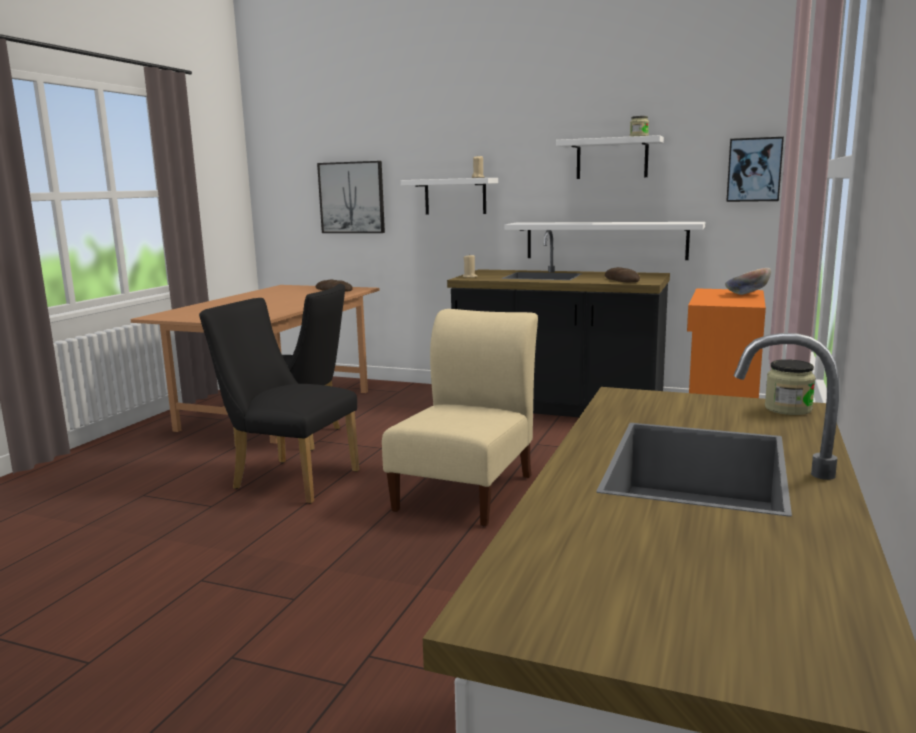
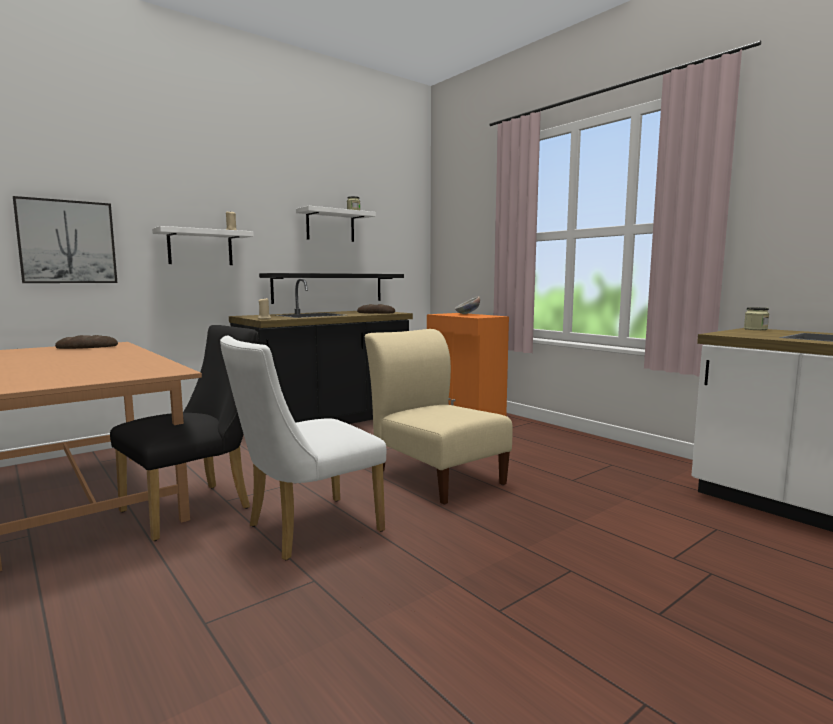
camera: 60 degrees left, 5 degrees down
black chair [199,298,359,504] -> white chair [220,336,386,561]
white shelf [505,222,705,260] -> black shelf [259,273,404,304]
picture [726,137,784,202] -> none

